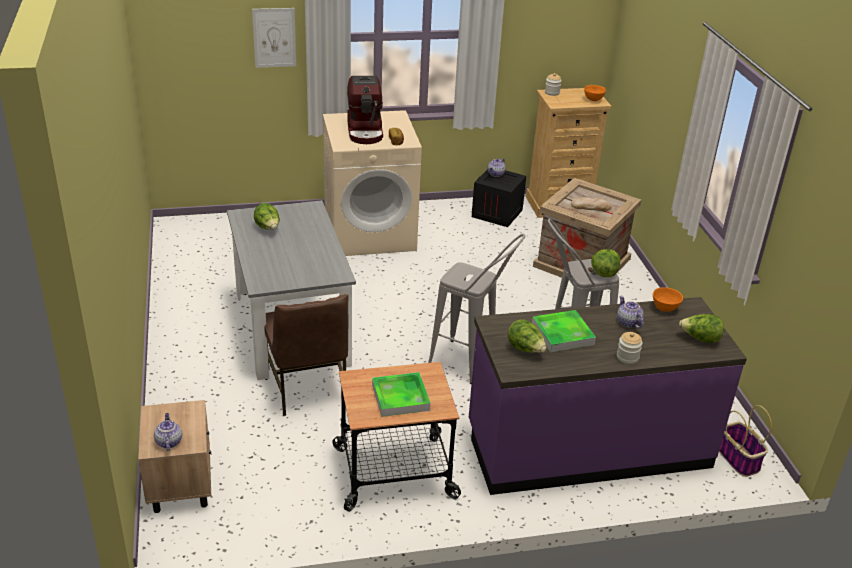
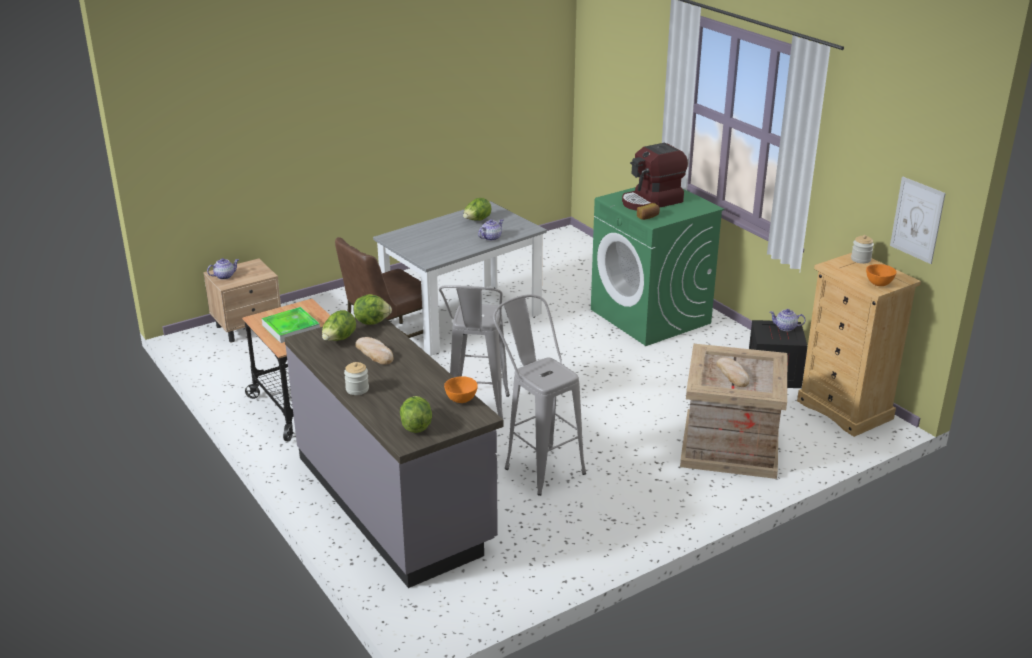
camera: 70 degrees right, 5 degrees down
picture [252,8,296,68] -> picture moved to [890,177,946,264]
beige washing machine [323,110,422,256] -> green washing machine [591,187,724,346]
purple counter [469,297,747,495] -> grey counter [284,317,503,588]
tray [532,310,596,352] -> bread [355,337,393,365]
lettuce [591,249,620,277] -> lettuce moved to [353,294,392,325]
teapot [617,296,644,328] -> teapot moved to [478,219,504,241]
basket [719,405,772,477] -> none

